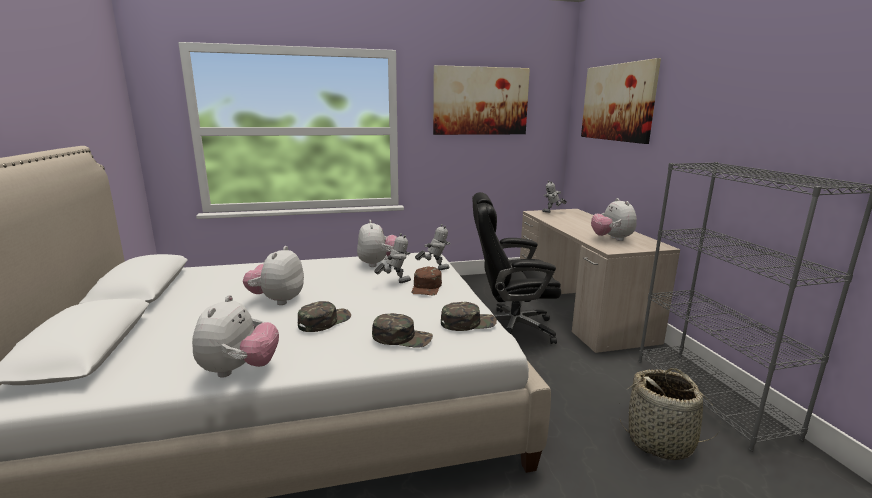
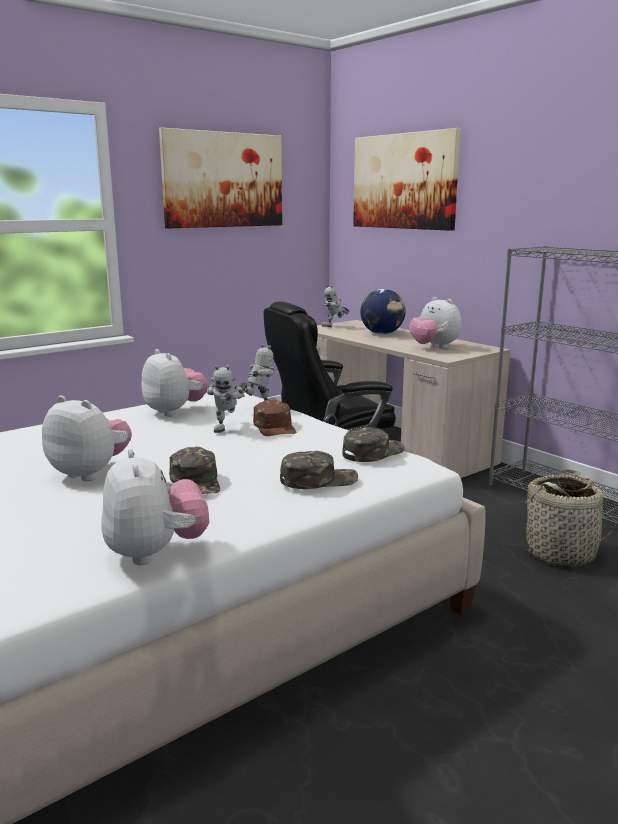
camera: 25 degrees left, 0 degrees up
plush toy [243,246,304,305] -> plush toy turned 135 degrees clockwise [42,395,132,481]
green cap [298,301,351,332] -> green cap turned 150 degrees clockwise [169,447,220,494]
toy robot [374,233,411,283] -> toy robot turned 150 degrees clockwise [207,365,245,433]
none -> globe [360,289,406,334]

